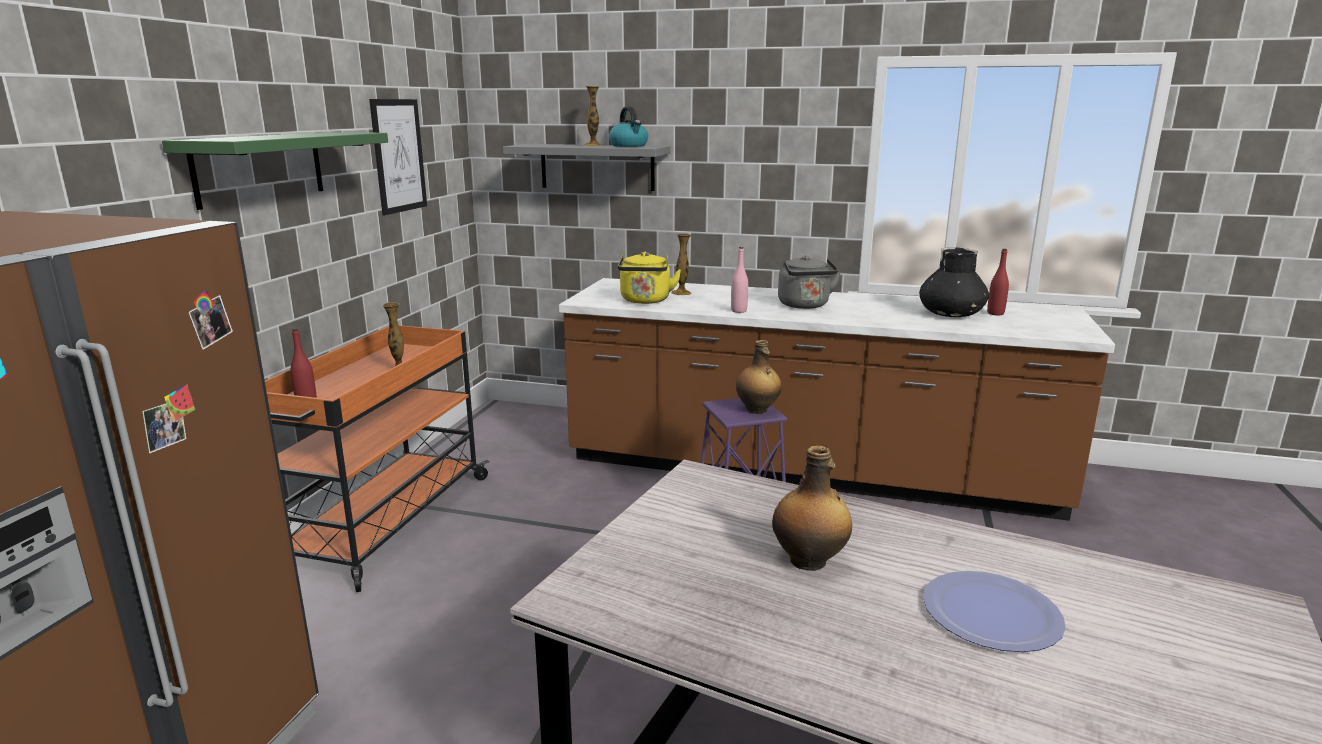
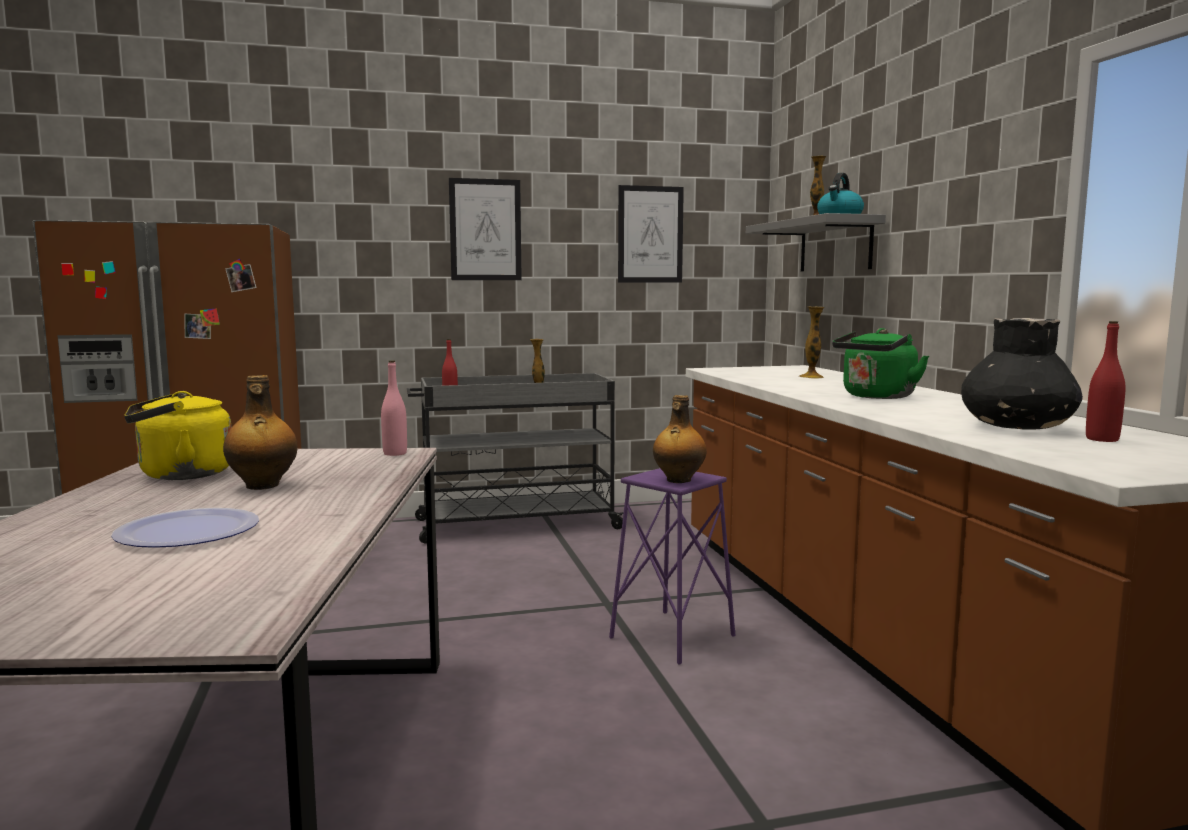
camera: 60 degrees right, 10 degrees down
green shelf [162,132,388,210] -> picture [449,178,521,280]
orange cart [265,325,490,592] -> grey cart [407,373,624,544]
yellow kettle [618,252,681,304] -> yellow kettle moved to [124,391,232,480]
pink bottle [731,247,748,313] -> pink bottle moved to [381,360,407,456]
grey kettle [778,255,841,309] -> green kettle [832,328,929,399]

